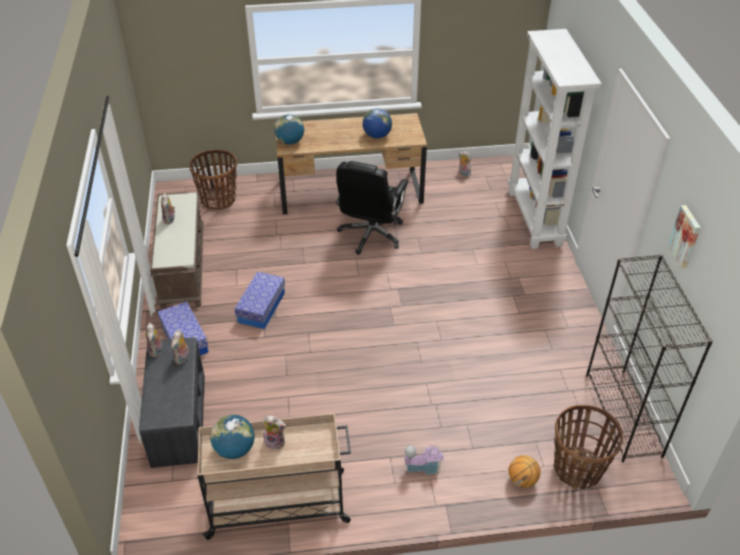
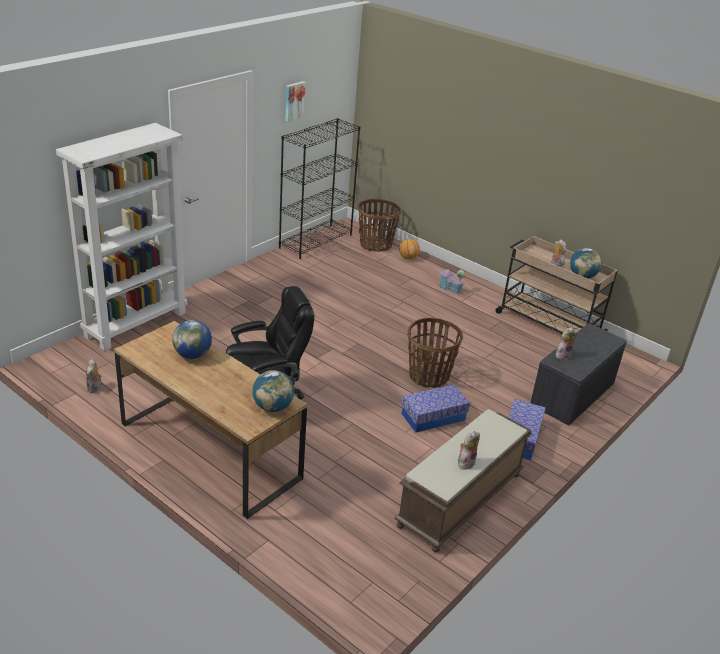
camera: 135 degrees left, 10 degrees down
plush toy [146,323,162,357] -> none
basket [189,149,237,210] -> basket moved to [407,318,463,388]

